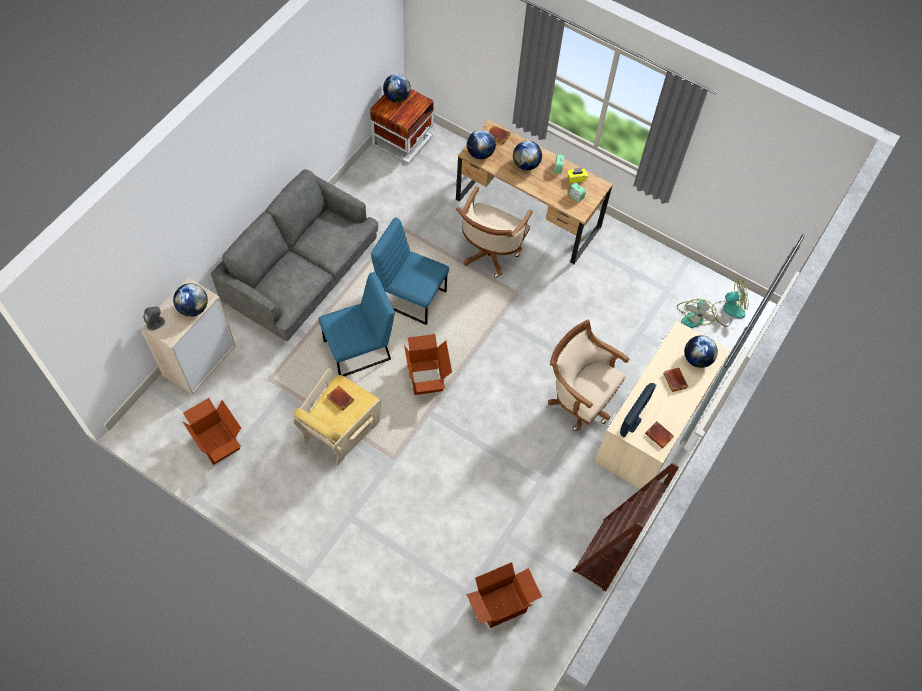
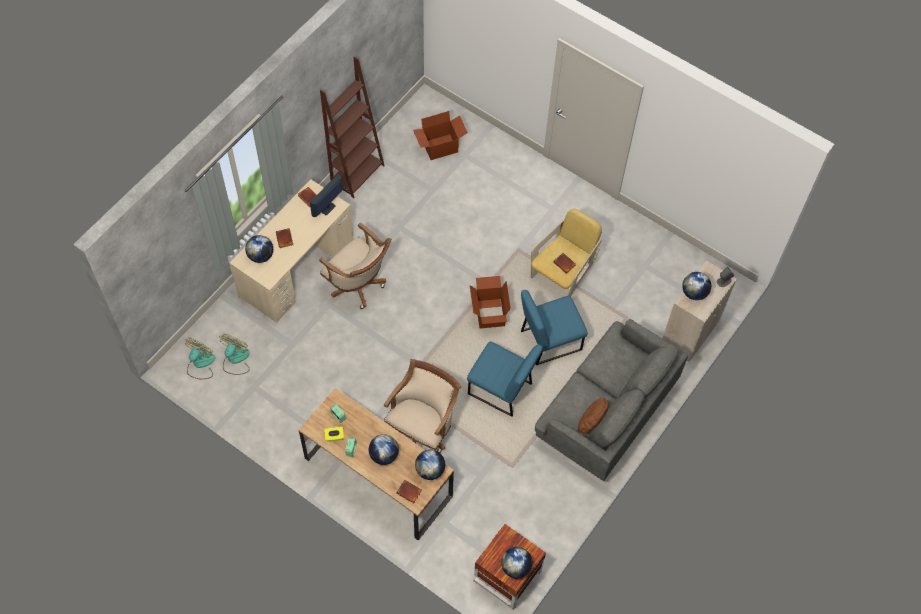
camera: 175 degrees left, 0 degrees up
cardboard box [183,398,241,465] -> none
fan [712,279,748,327] -> fan turned 120 degrees clockwise [185,337,215,379]
none -> brown pillow [578,397,609,433]

